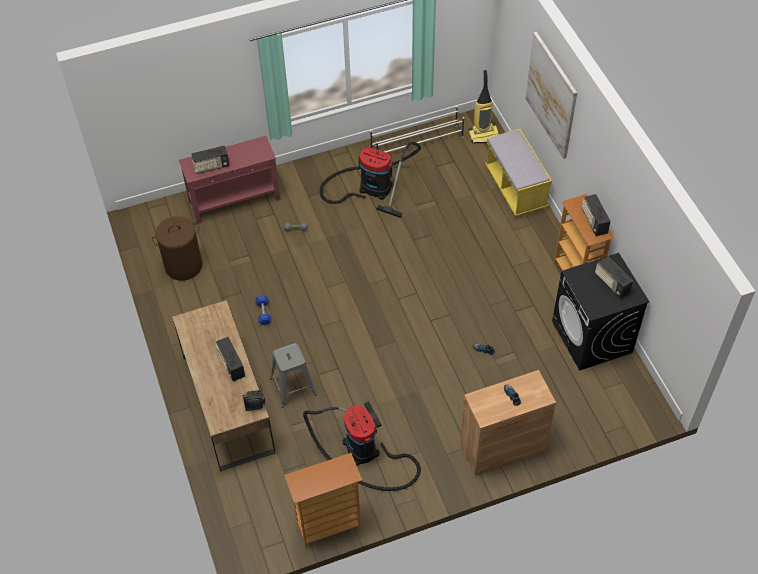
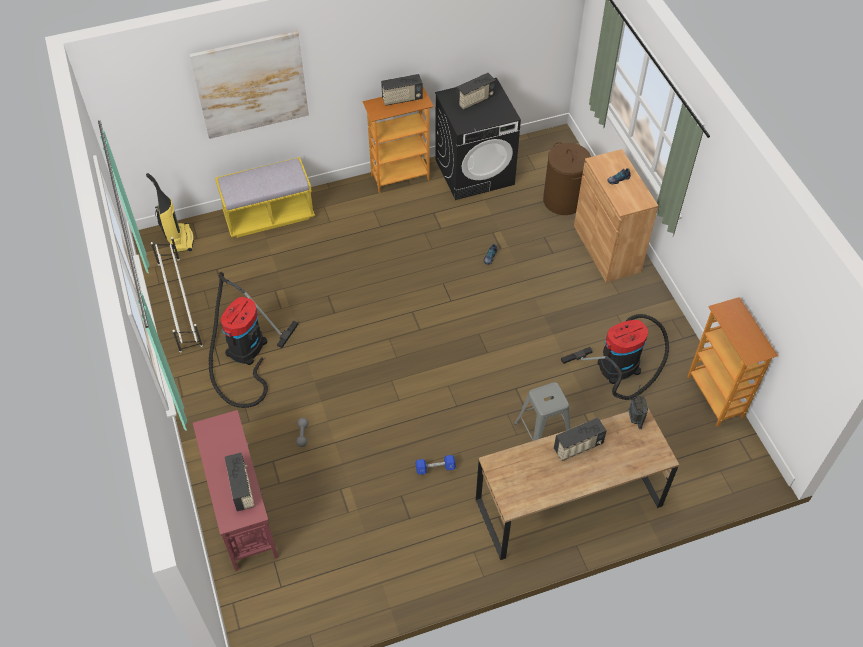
camera: 90 degrees left, 0 degrees up
brown laundry basket [152,216,203,281] -> brown laundry basket moved to [543,142,591,215]

